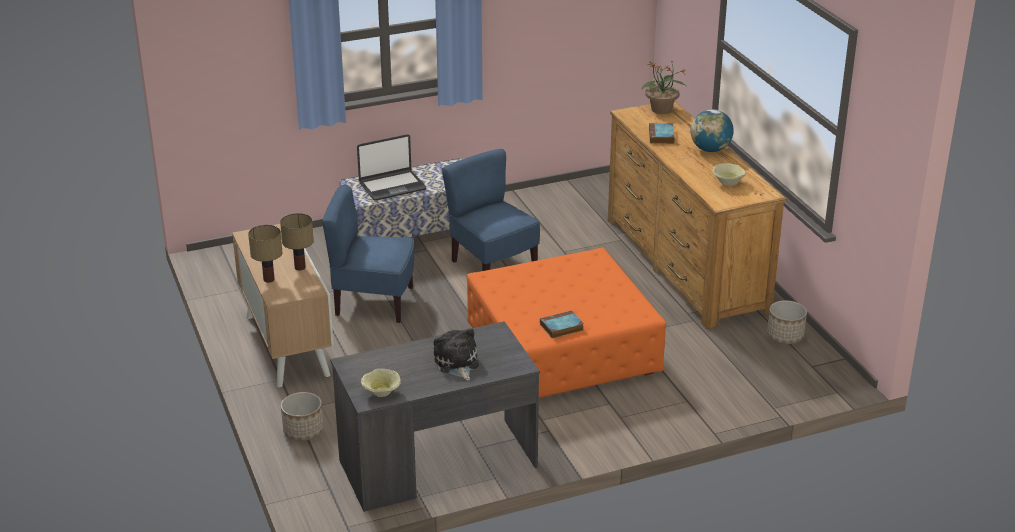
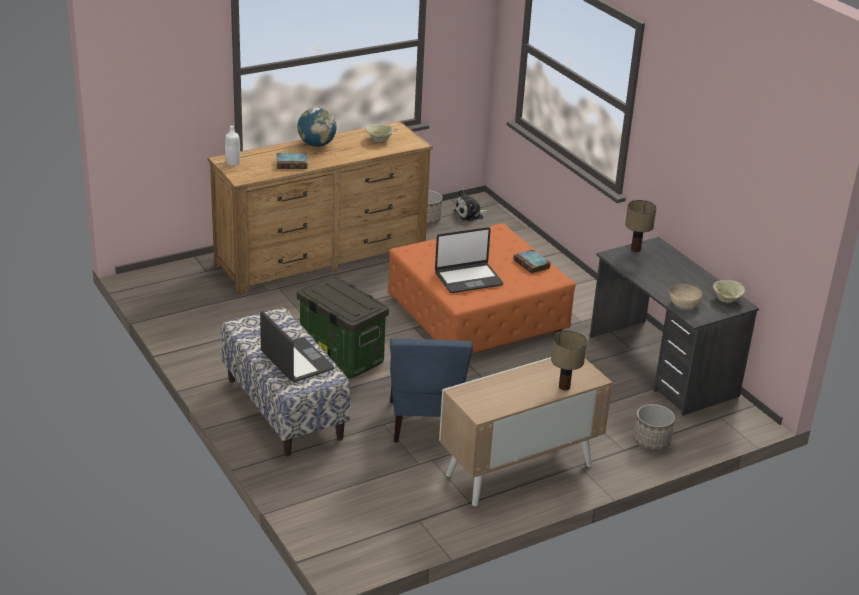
camera: 100 degrees left, 0 degrees up
table lamp [280,213,314,271] -> table lamp moved to [625,200,656,252]
plush toy [434,328,479,381] -> plush toy moved to [453,190,488,221]
blue chair [442,149,540,271] -> storage box [297,275,389,379]
potted plant [642,61,687,114] -> white bottle [225,125,240,166]
none -> laptop [435,227,503,293]
none -> beige bowl [670,284,702,309]

